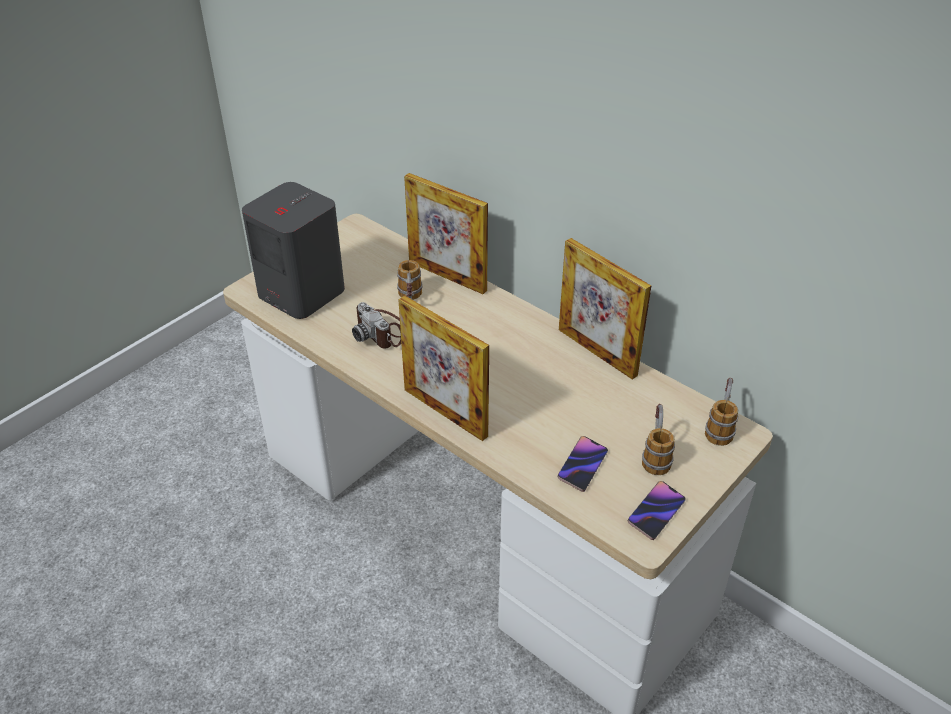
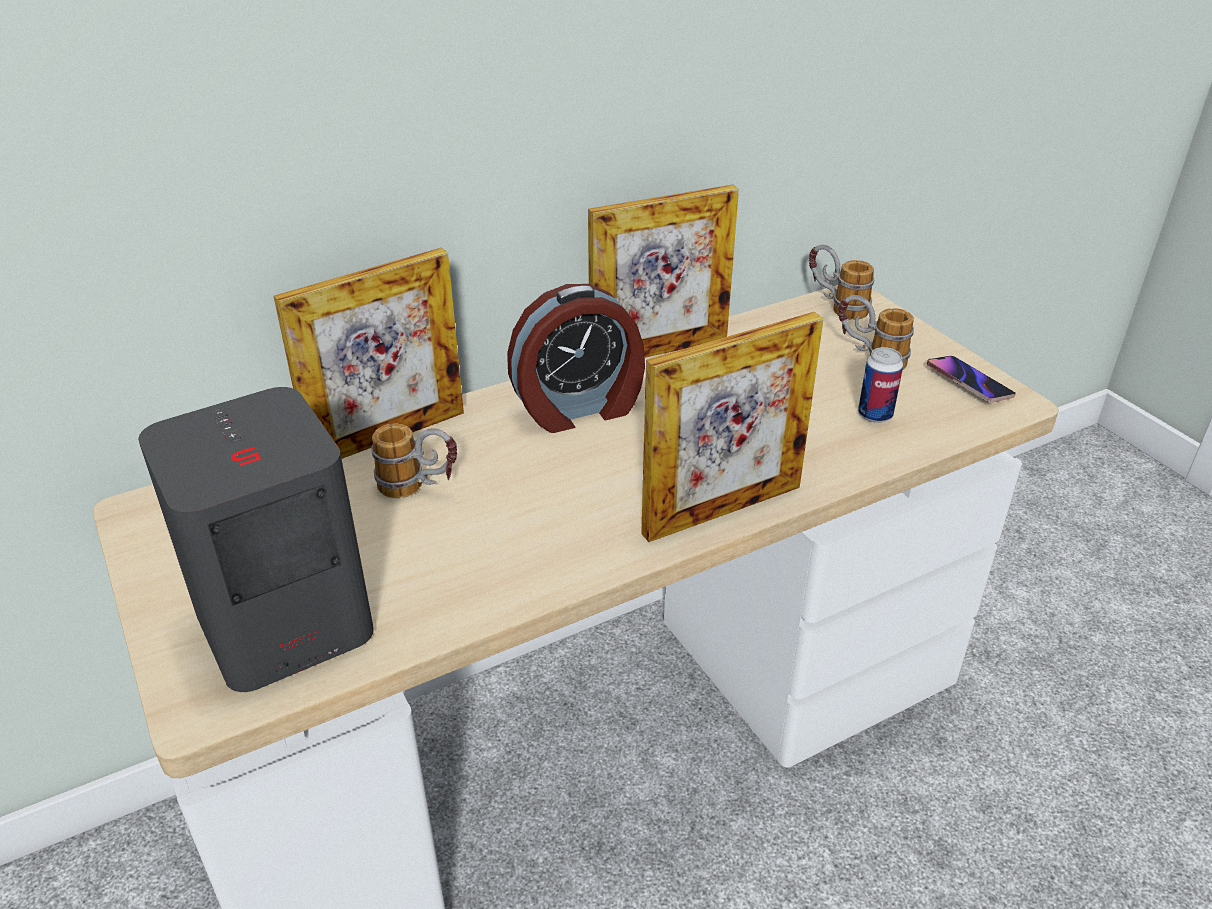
camera: 70 degrees left, 5 degrees down
camera [352,302,401,349] -> none
phone [557,436,608,492] -> can [858,347,903,423]
none -> alarm clock [507,284,645,433]

